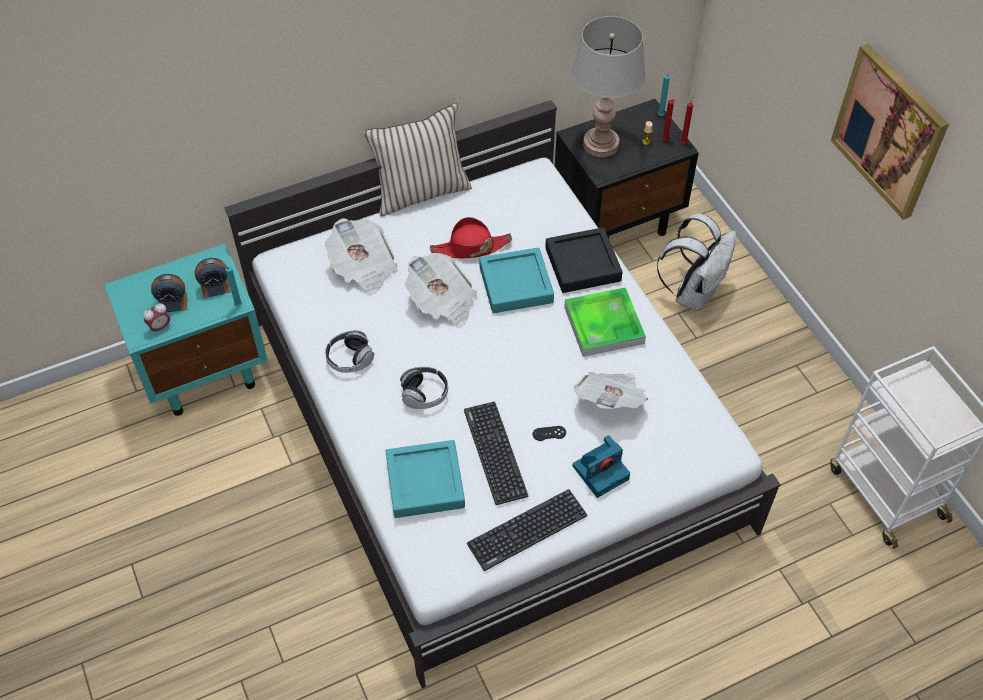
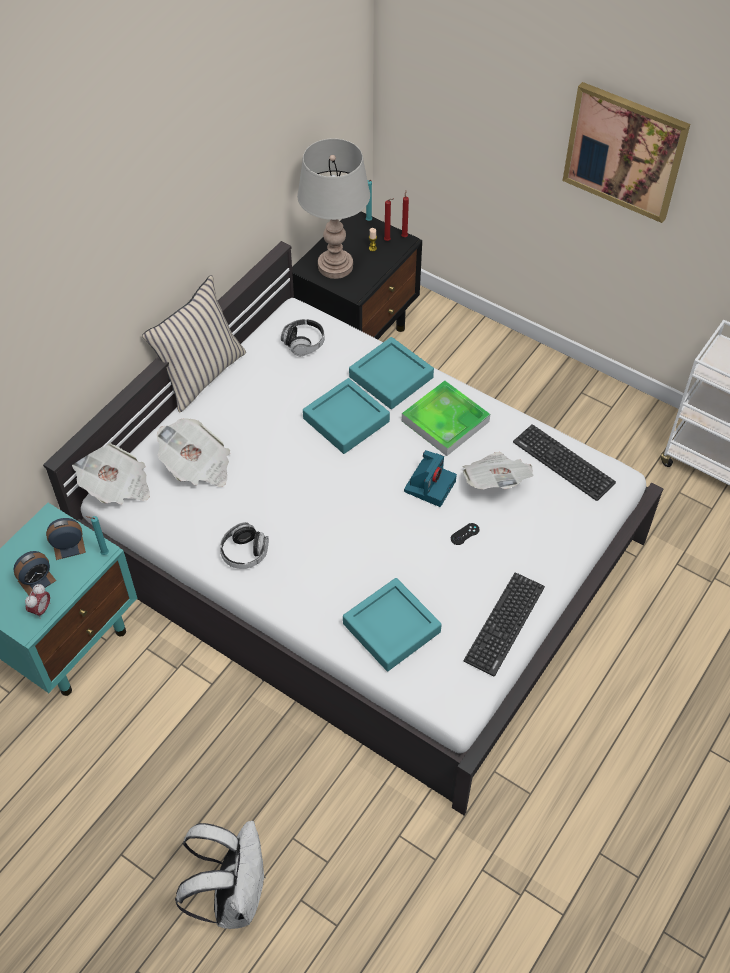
camera: 30 degrees left, 0 degrees up
alarm clock [194,258,231,298] -> alarm clock turned 150 degrees counterclockwise [46,518,86,560]
headphones [400,367,448,409] -> headphones moved to [281,319,325,356]
newspaper [405,253,477,326] -> newspaper moved to [72,443,150,504]
red hat [430,217,512,258] -> none
keyboard [464,401,528,505] -> keyboard moved to [513,424,616,501]
black tray [545,227,623,293] -> turquoise tray [349,337,434,409]
camera [573,435,630,498] -> camera moved to [404,450,457,507]
white backpack [657,213,736,311] -> white backpack moved to [175,821,266,929]

